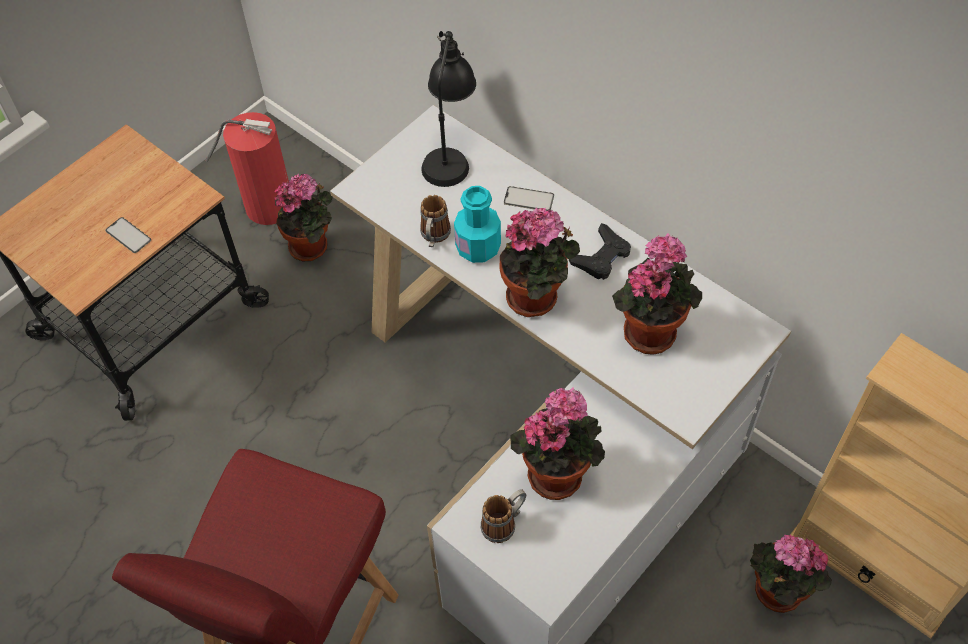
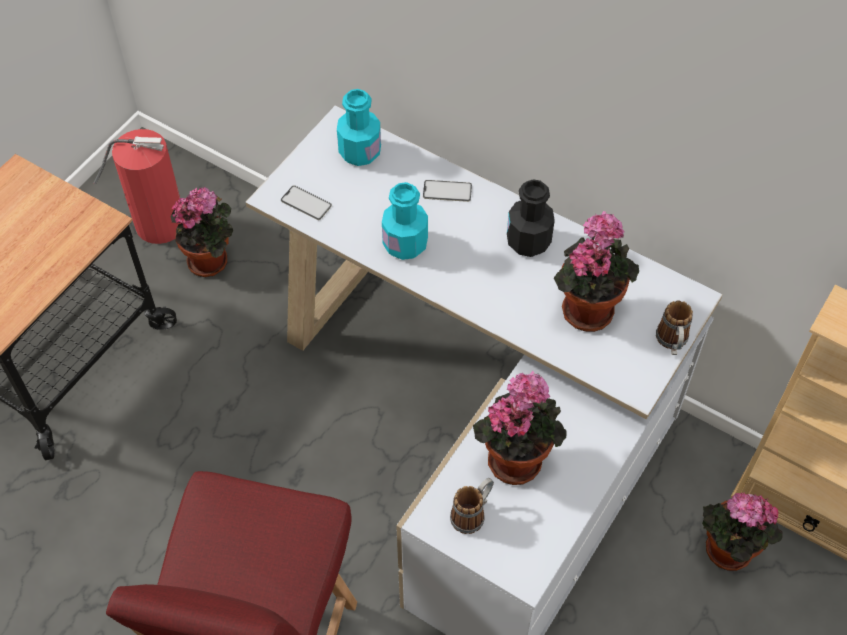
camera: 10 degrees left, 0 degrees up
phone [105,217,151,253] -> phone moved to [281,185,332,220]
mug [420,195,451,247] -> mug moved to [656,300,693,355]
black table lamp [421,31,476,187] -> turquoise bottle [337,89,381,166]
potted plant [499,207,580,317] -> none
black game controller [569,223,631,280] -> black bottle [507,179,555,257]

